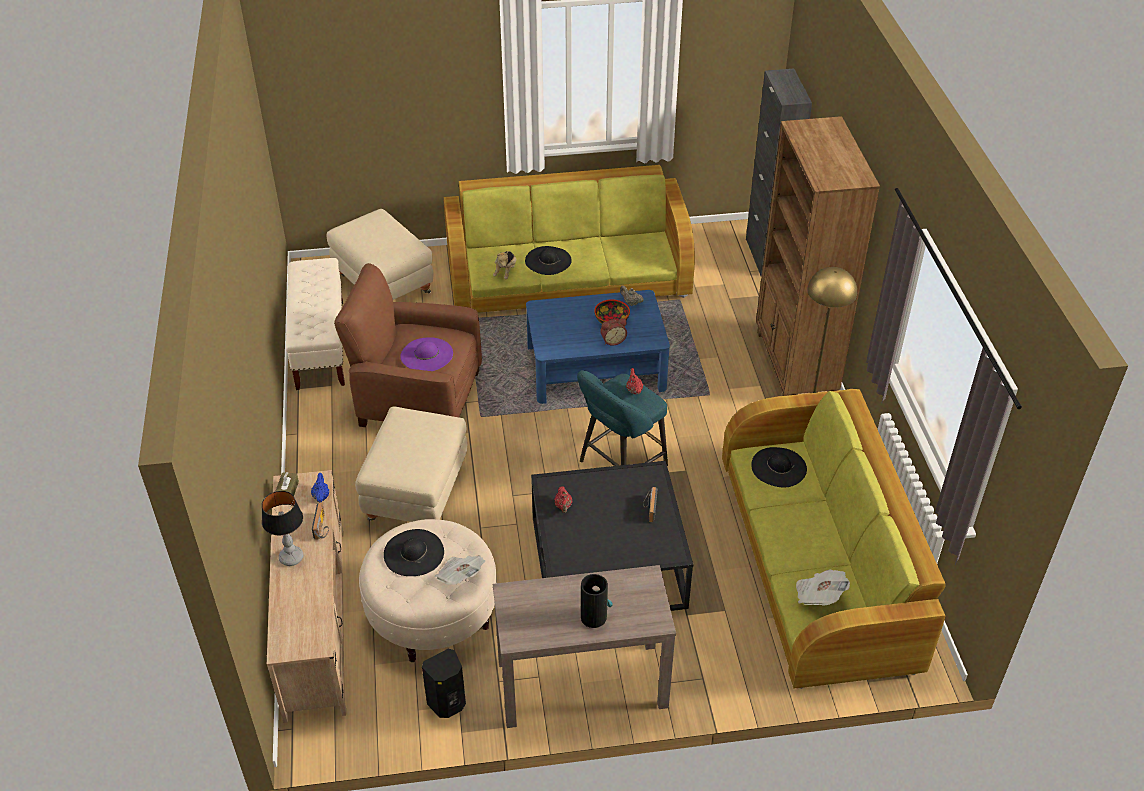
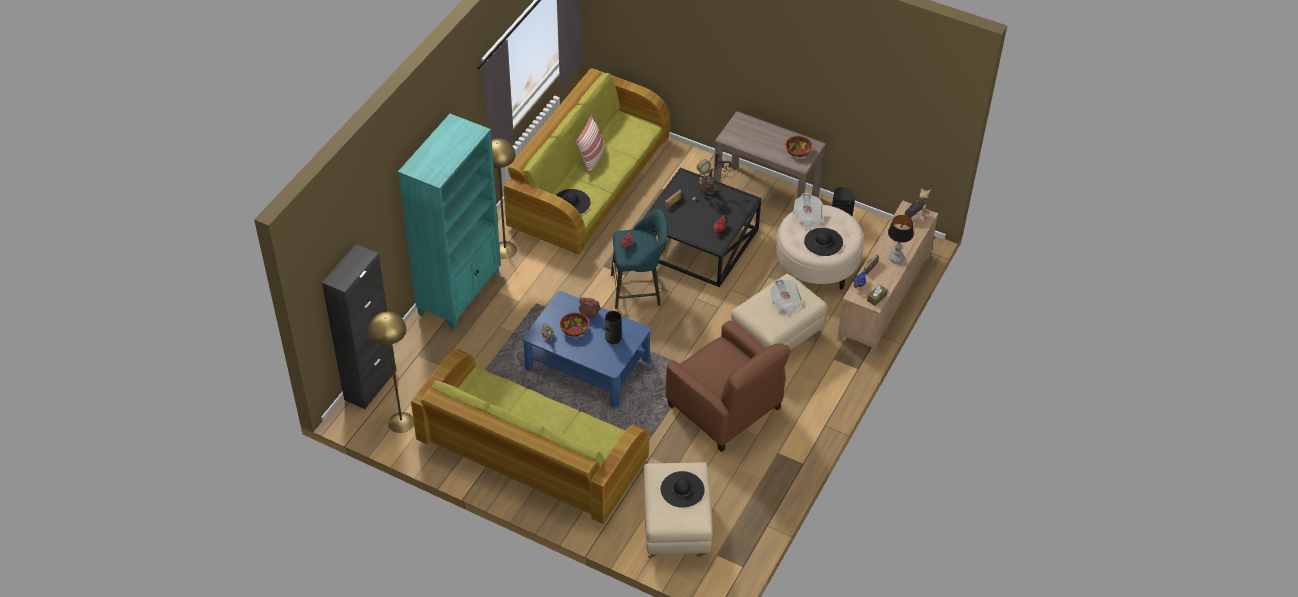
camera: 145 degrees left, 5 degrees up
beige bench [286,258,345,390] -> none
purple hat [400,337,453,371] -> none
plush toy [493,251,516,279] -> plush toy moved to [900,188,930,228]
black hat [525,246,572,275] -> black hat moved to [661,471,705,507]
vase [581,574,613,628] -> vase moved to [602,311,621,344]
brown bookcase [756,116,880,396] -> turquoise bookcase [398,114,501,329]
newspaper [796,569,850,606] -> newspaper moved to [770,279,803,316]
none -> yellow floor lamp [368,311,414,433]
none -> pillow [576,115,605,174]
none -> table lamp [687,152,734,201]
none -> bowl [786,136,812,157]

